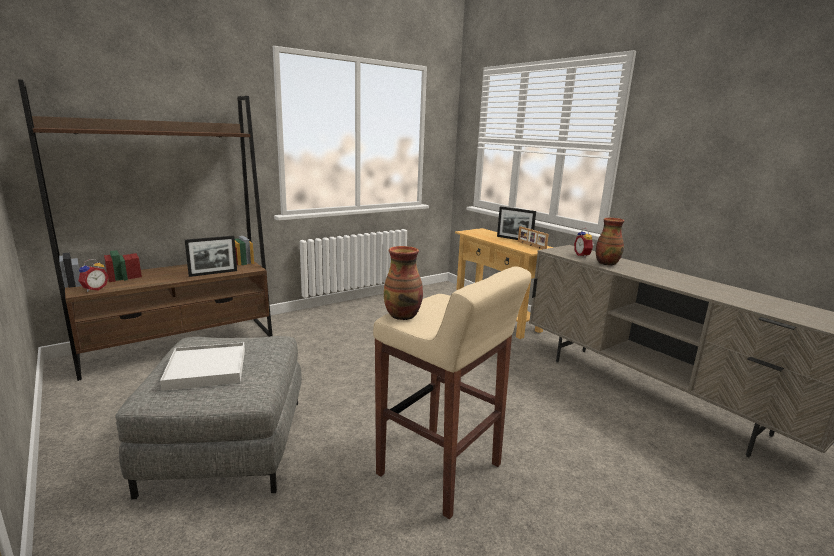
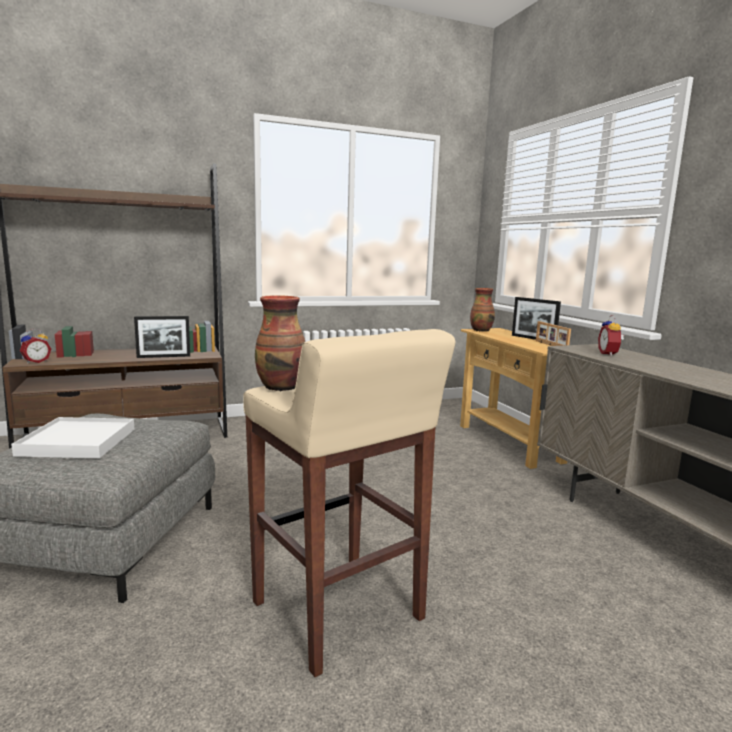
camera: 15 degrees right, 5 degrees down
vase [596,218,624,265] -> vase moved to [470,288,495,332]

